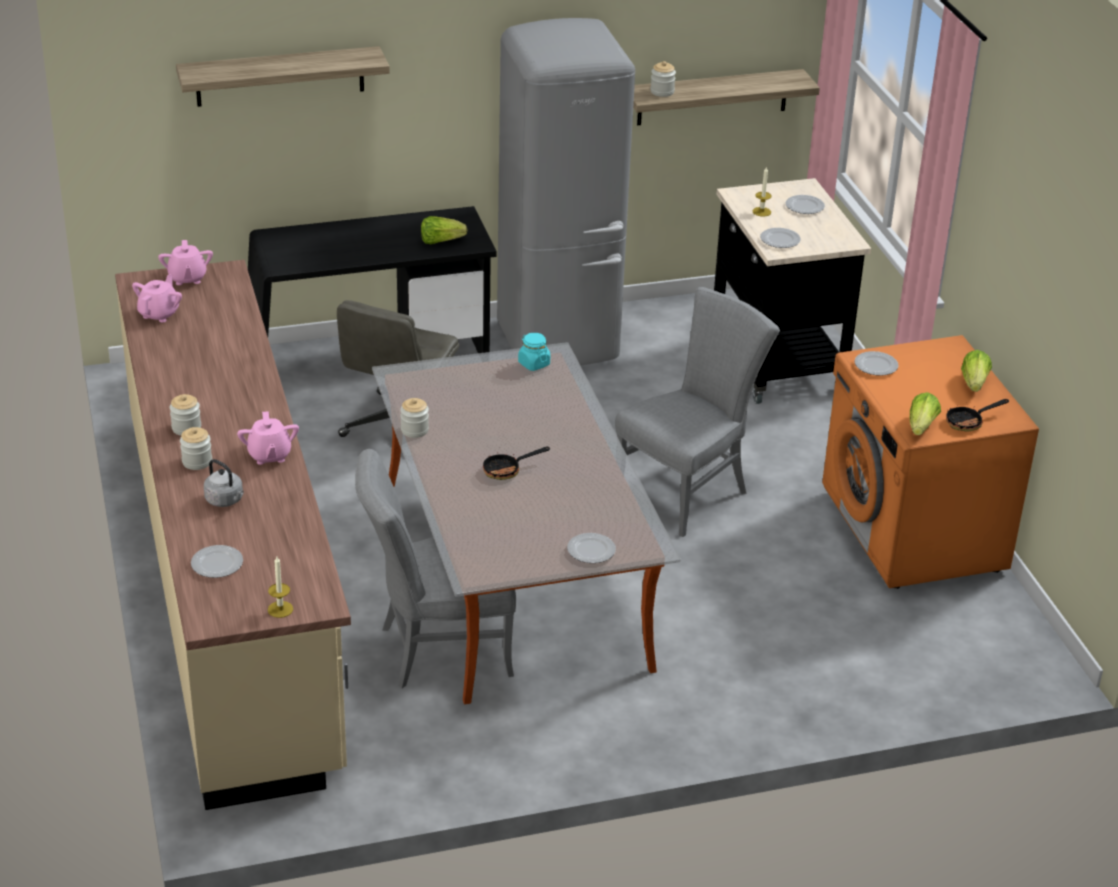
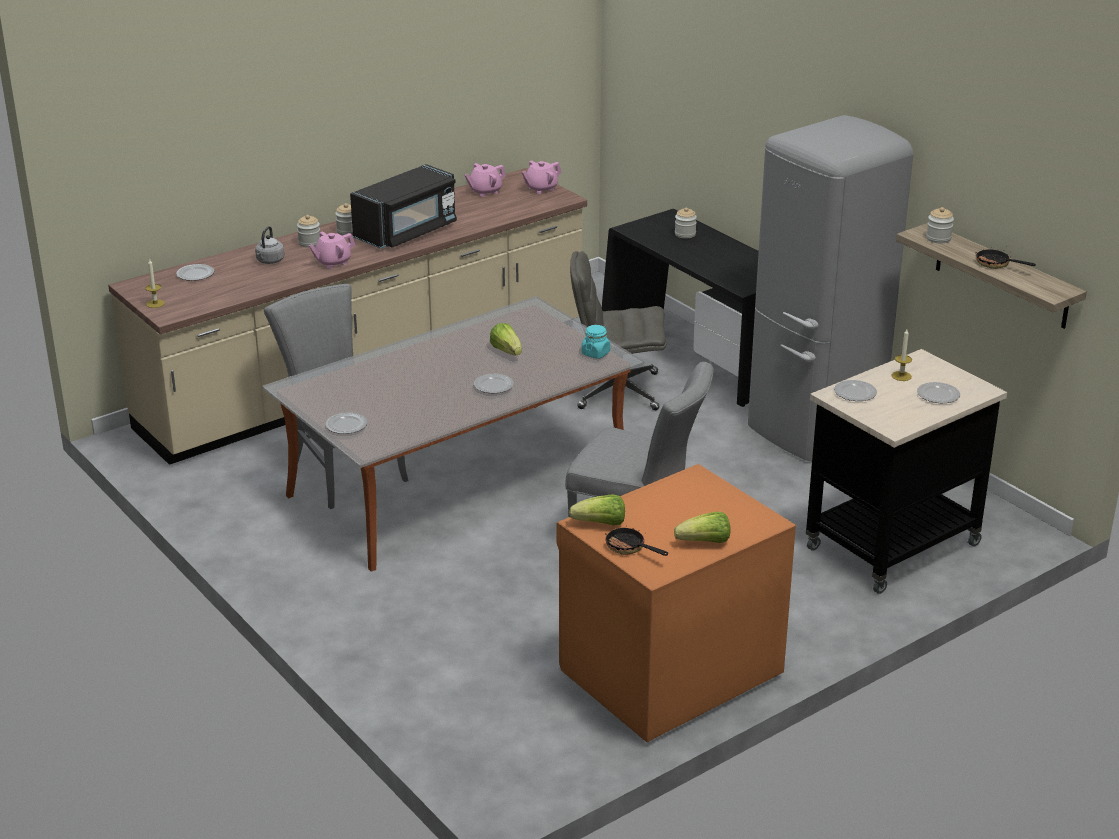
camera: 70 degrees right, 5 degrees down
pink teapot [132,274,182,323] -> pink teapot turned 150 degrees clockwise [465,163,506,197]
shelf [176,46,390,107] -> none
jar [400,398,429,438] -> jar moved to [675,207,697,239]
lettuce [421,216,467,244] -> lettuce moved to [490,323,522,355]
frying pan [483,447,550,480] -> frying pan moved to [976,249,1036,269]
plate [855,351,899,376] -> plate moved to [474,374,514,393]
none -> black microwave [350,164,457,249]

